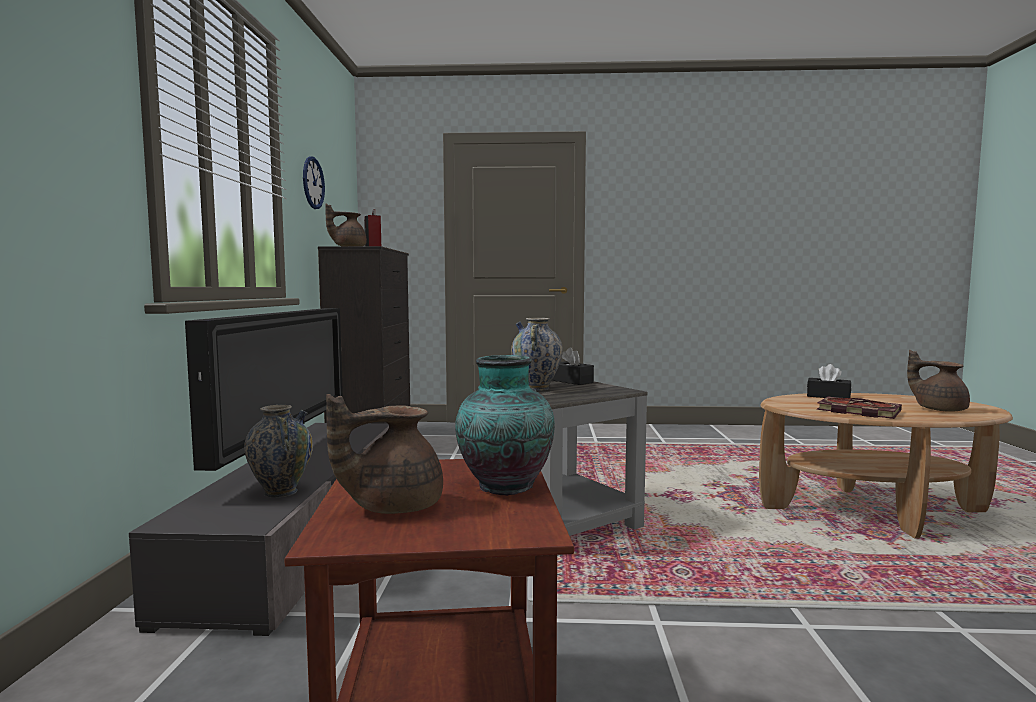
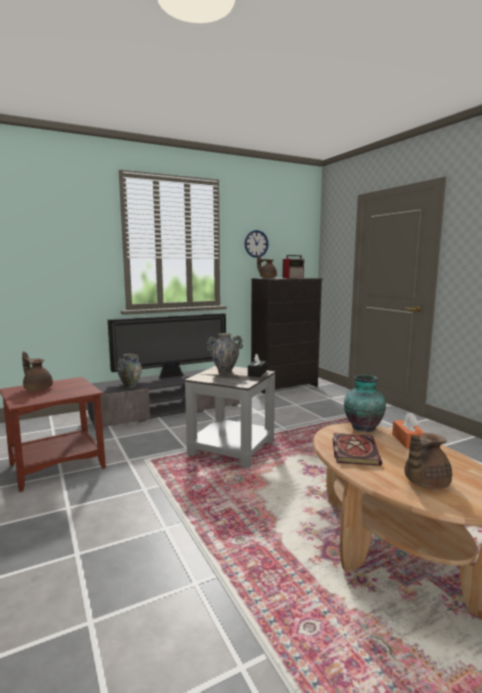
camera: 60 degrees right, 5 degrees up
vase [455,355,555,496] -> vase moved to [344,375,386,432]
black tissue box [807,364,851,398] -> orange tissue box [392,412,425,449]
brown teapot [907,350,970,412] -> brown teapot turned 150 degrees counterclockwise [404,433,452,489]

